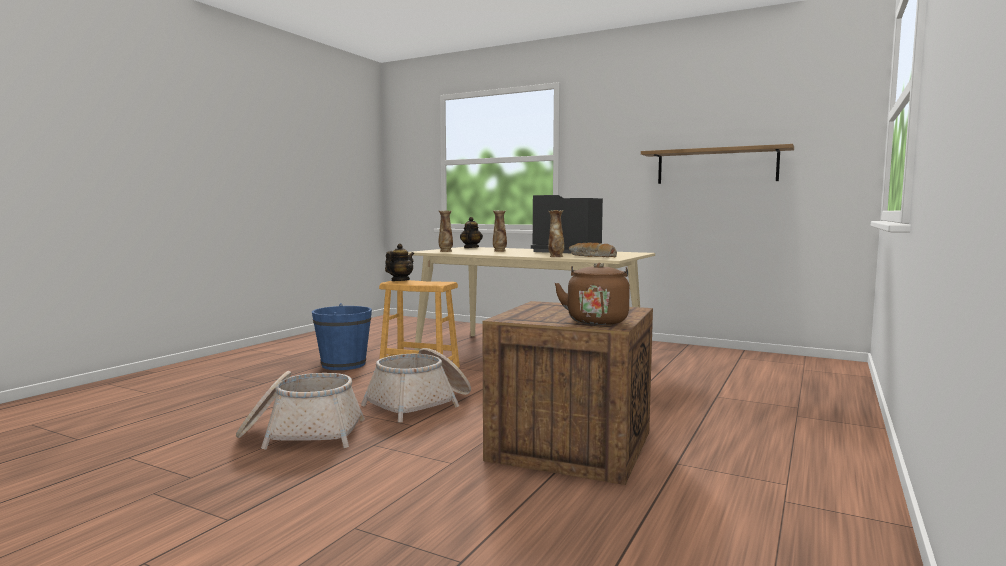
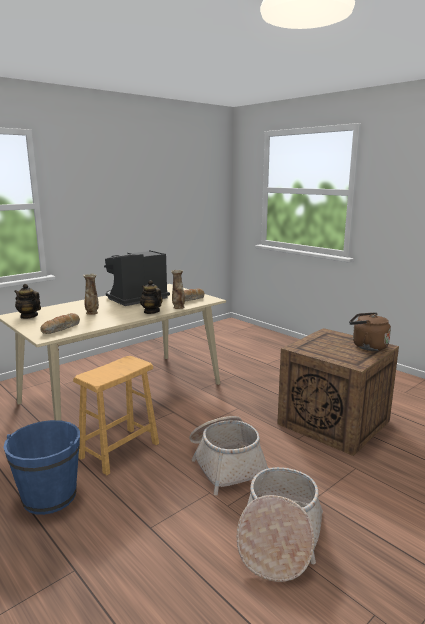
camera: 70 degrees left, 10 degrees up
teapot [385,244,414,281] -> teapot moved to [140,280,163,314]
vase [439,210,453,252] -> bread [40,313,80,334]
shelf [641,144,794,184] -> none

